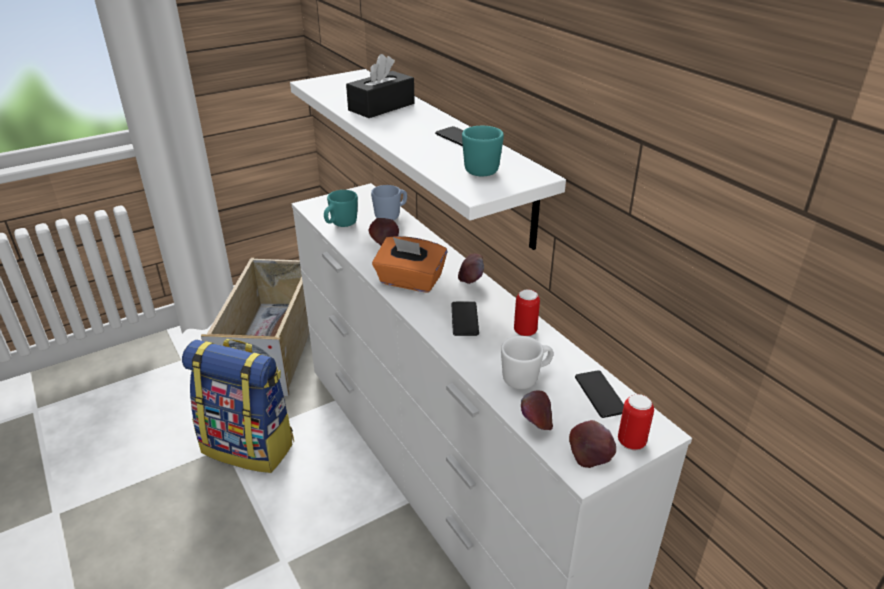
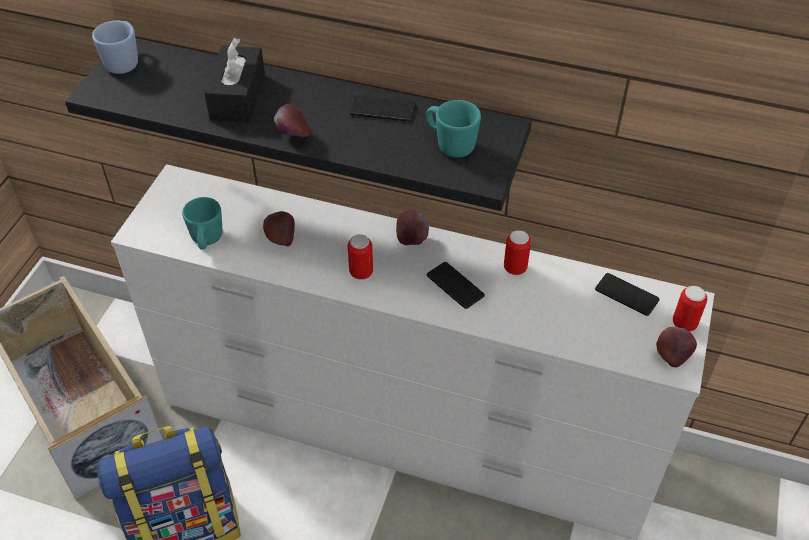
camera: 40 degrees left, 15 degrees up
white shelf [290,69,566,250] -> black shelf [65,38,532,211]
blue mug [371,185,407,220] -> blue mug moved to [92,21,138,74]
orange tissue box [372,236,447,293] -> can [348,234,373,280]
white mug [501,336,553,389] -> none
apple [521,391,553,430] -> apple moved to [274,104,312,137]

